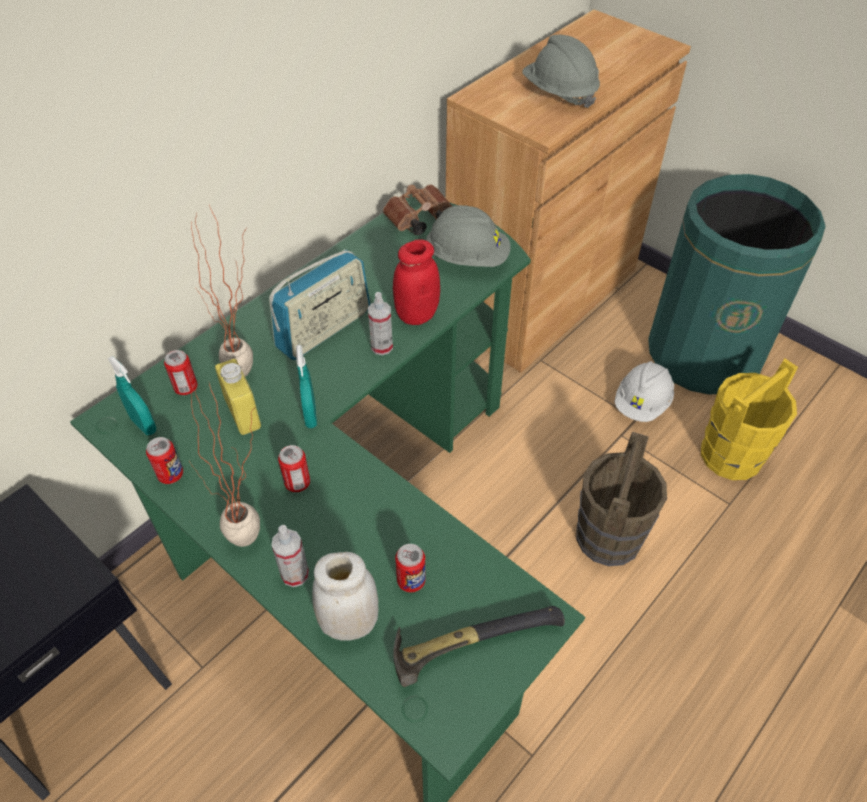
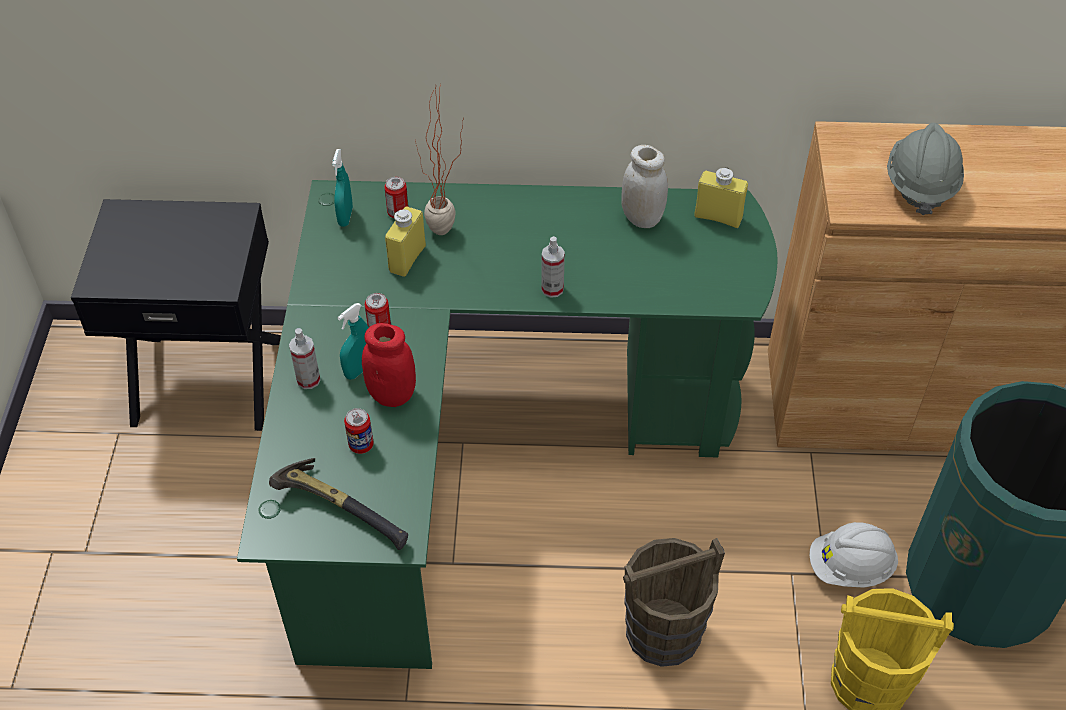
camera: 50 degrees right, 0 degrees up
can [146,437,183,484] -> none
potted plant [189,383,260,547] -> none
radio [269,249,370,360] -> none
turquoise spray bottle [296,345,317,428] -> turquoise spray bottle moved to [337,303,369,380]
white jar [312,552,379,641] -> white jar moved to [621,145,668,228]
brown binoculars [383,184,452,235] -> yellow bottle [694,168,748,228]
red jar [393,239,440,325] -> red jar moved to [362,323,416,407]
grey hard hat [426,205,510,267] -> none

